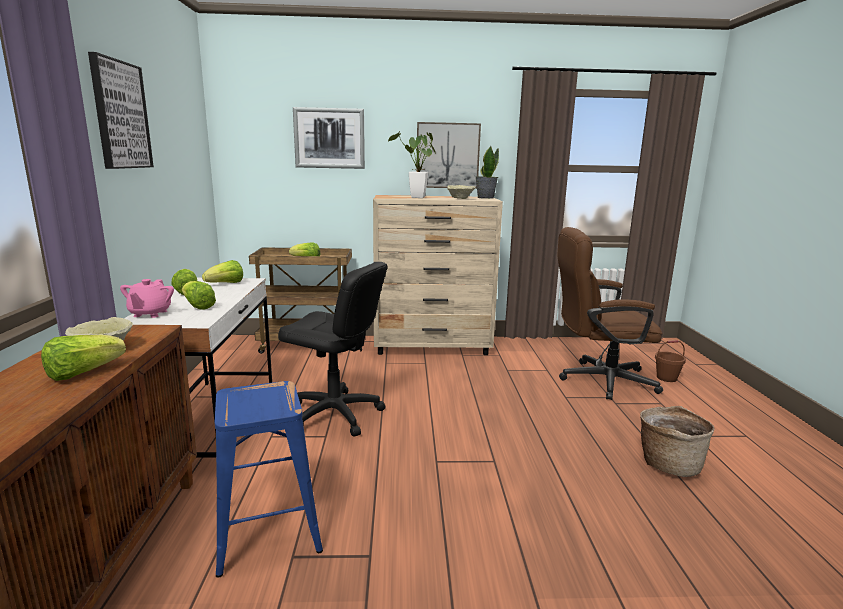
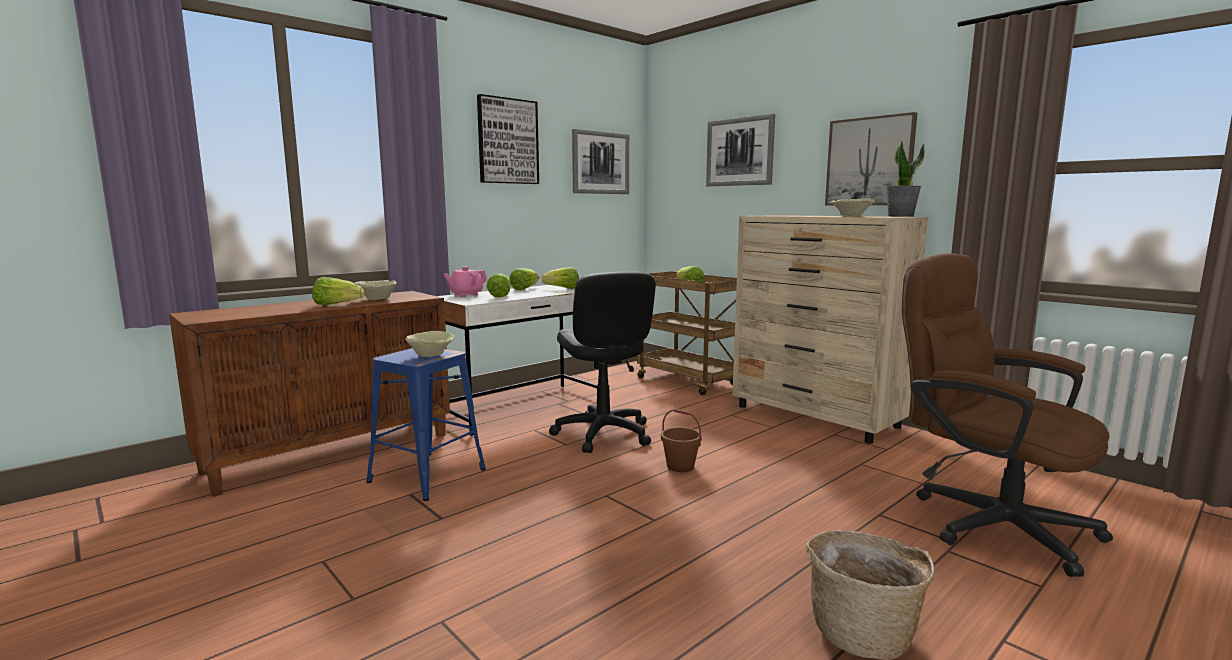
camera: 50 degrees right, 5 degrees down
potted plant [388,131,436,198] -> none
brown bucket [655,340,686,382] -> brown bucket moved to [661,409,702,472]
none -> beige bowl [405,331,455,357]
none -> picture [572,129,629,194]

